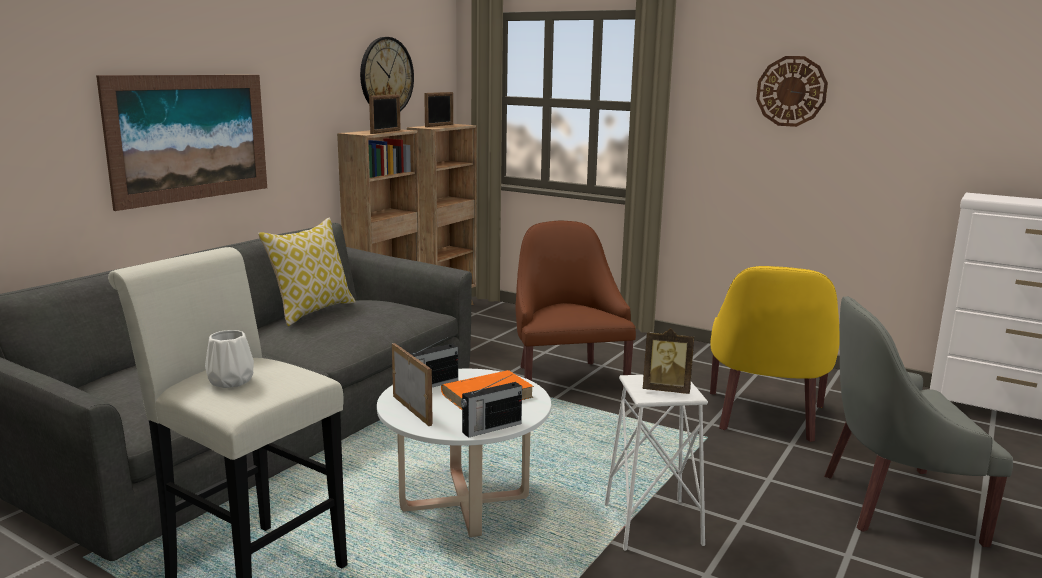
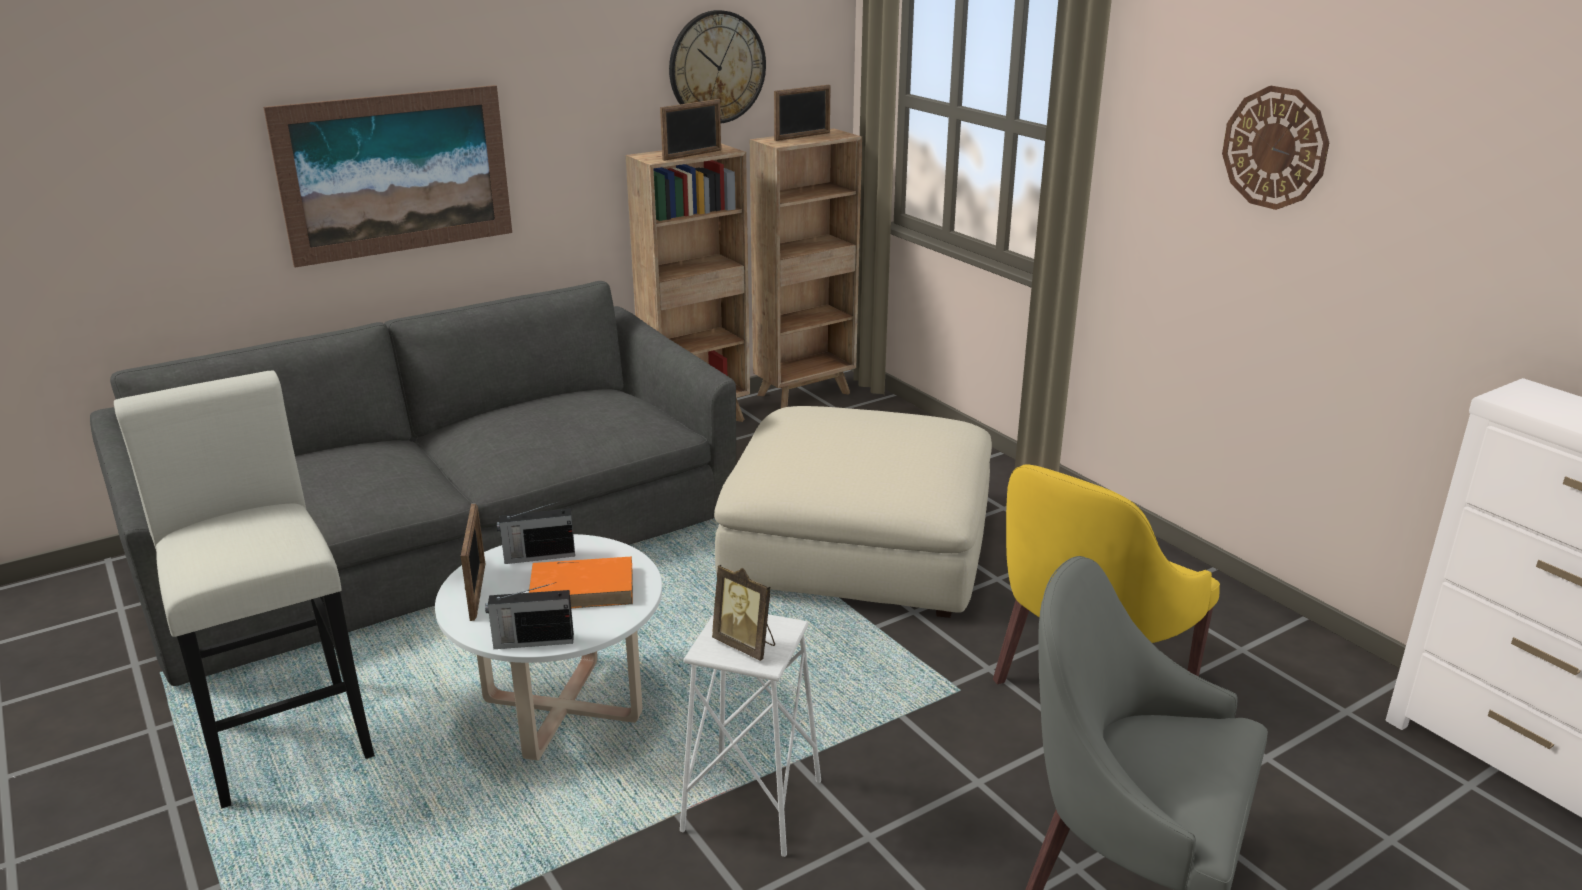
camera: 25 degrees right, 10 degrees up
white vase [205,330,254,388] -> none
pillow [258,217,356,326] -> none
brown armchair [515,221,636,392] -> beige ottoman [714,406,992,618]

